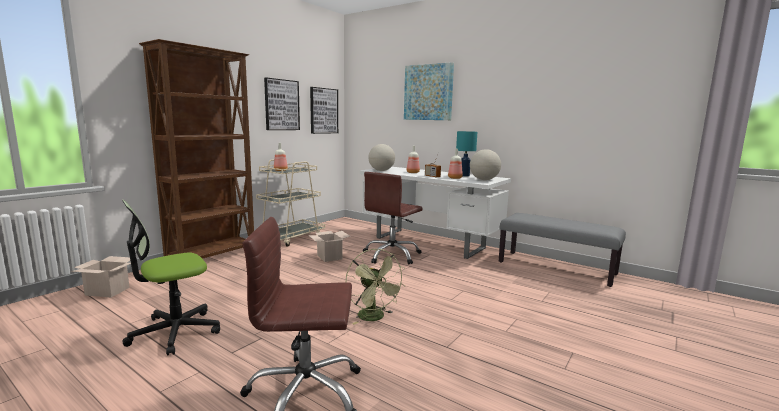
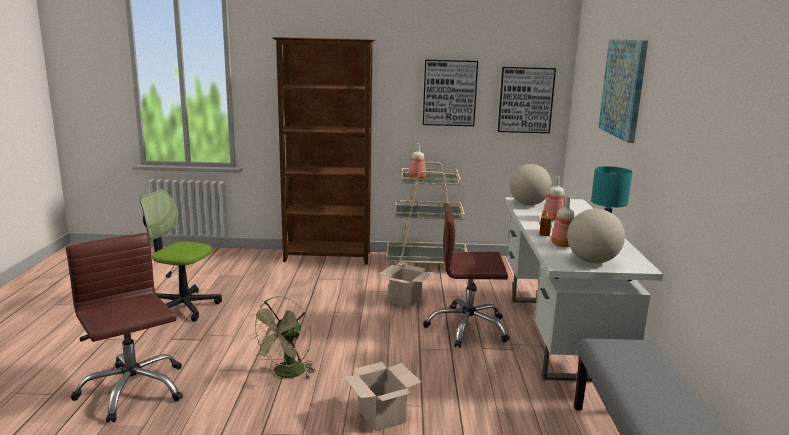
camera: 55 degrees right, 5 degrees up
cardboard box [70,256,131,297] -> cardboard box moved to [344,362,422,432]

